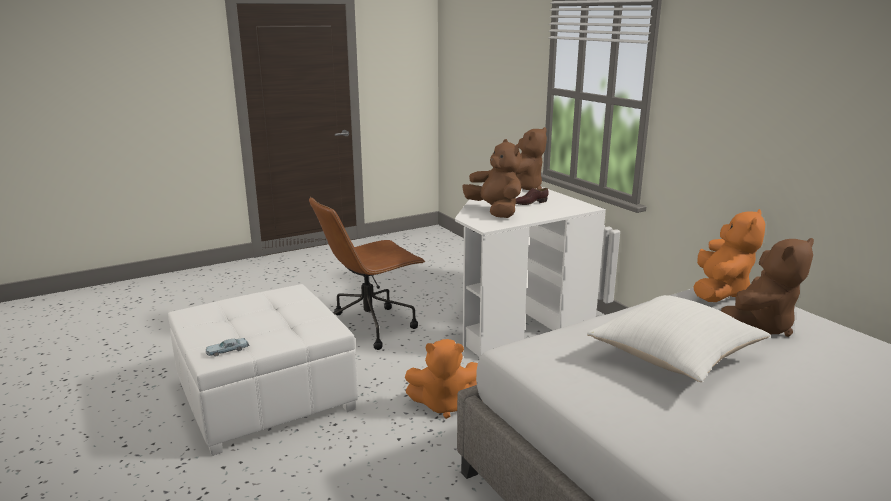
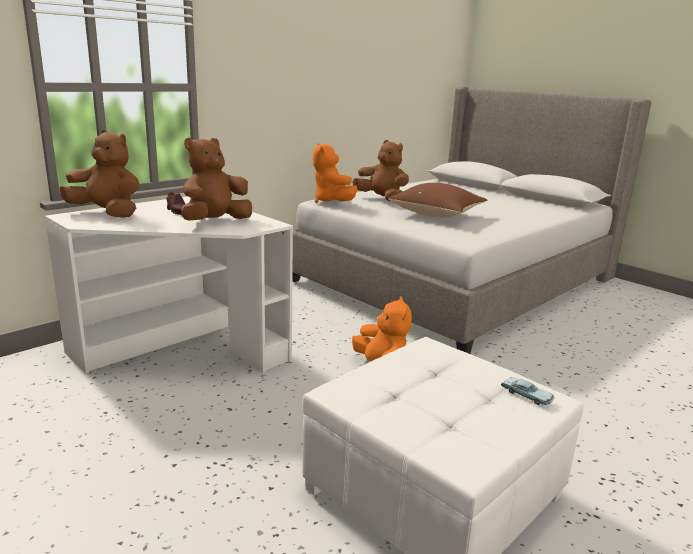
camera: 105 degrees left, 0 degrees up
brown office chair [309,197,425,350] -> none
white pillow [587,295,770,382] -> brown pillow [388,183,488,218]
orange plush toy [693,209,765,302] -> orange plush toy turned 120 degrees counterclockwise [313,143,357,203]

